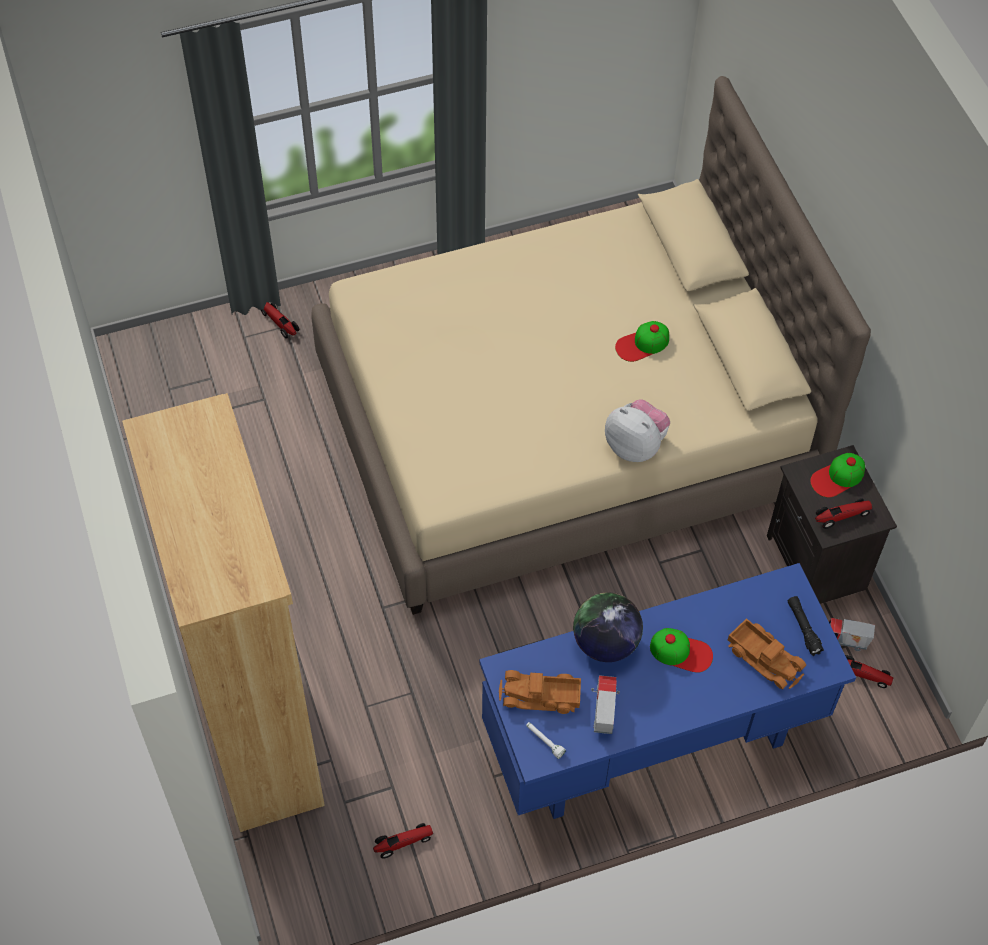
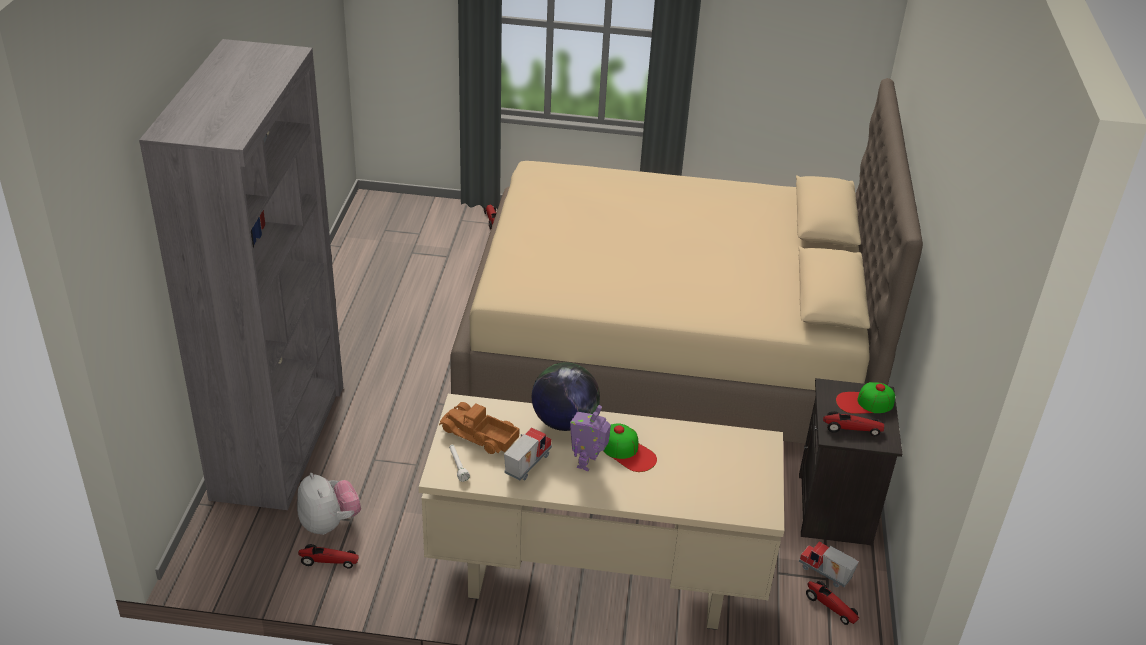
camera: 25 degrees right, 20 degrees down
brown bookcase [122,393,325,832] -> grey bookcase [139,39,343,510]
blue desk [479,563,856,819] -> beige desk [419,394,784,630]
plush toy [605,399,670,462] -> plush toy moved to [297,473,361,535]
cap [615,321,669,362] -> none
toy truck [728,618,806,690] -> none
black flashlight [788,596,824,656] -> none
none -> toy robot [570,405,611,472]

